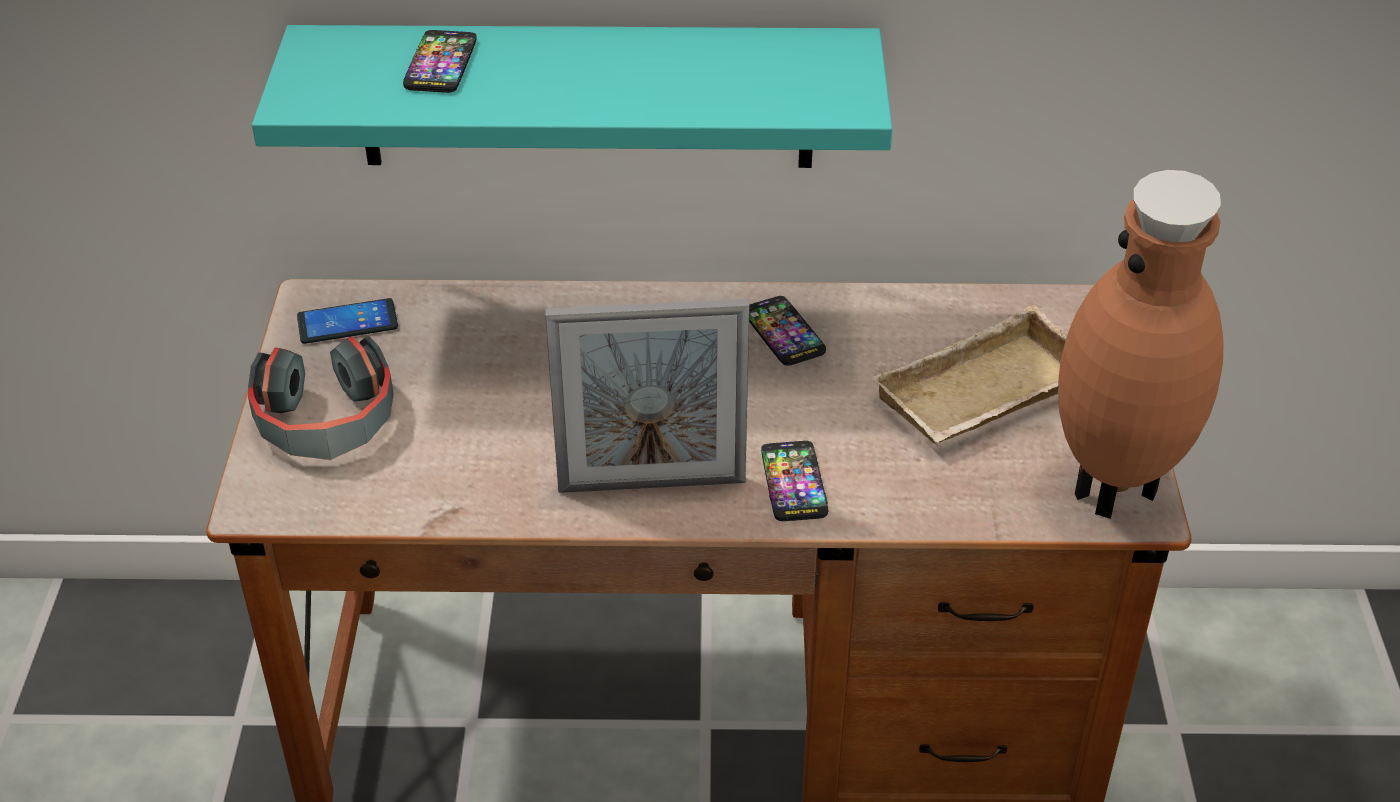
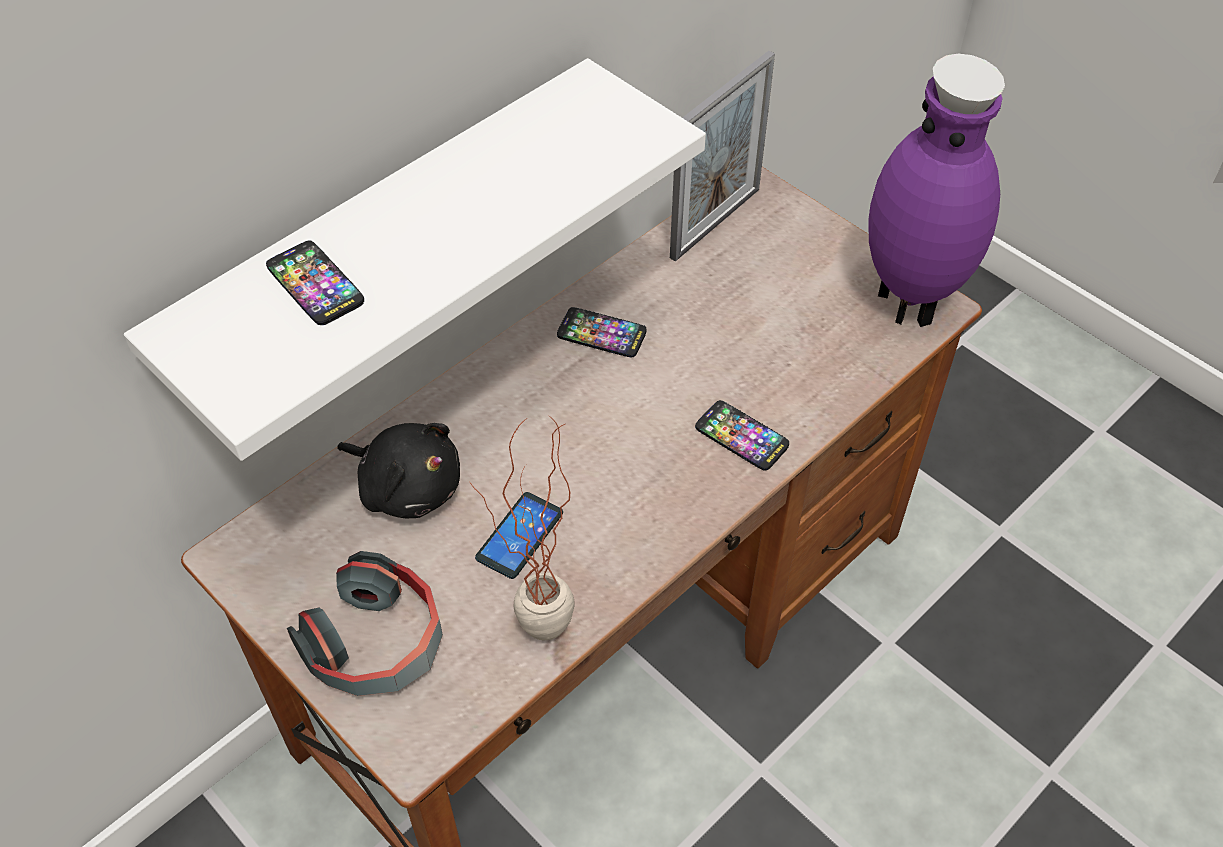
camera: 45 degrees left, 10 degrees up
turquoise shelf [252,25,893,168] -> white shelf [124,58,706,461]
phone [297,298,398,344] -> phone moved to [475,492,563,579]
picture frame [545,299,750,493] -> picture frame moved to [670,51,775,262]
beige tray [872,305,1067,444] -> none
brown vase [1058,170,1224,519] -> purple vase [868,54,1005,327]
none -> black plush toy [337,423,460,518]
none -> potted plant [469,415,574,640]

